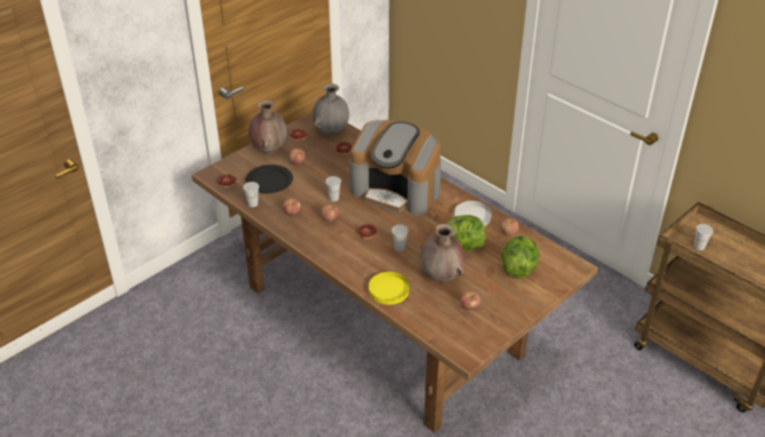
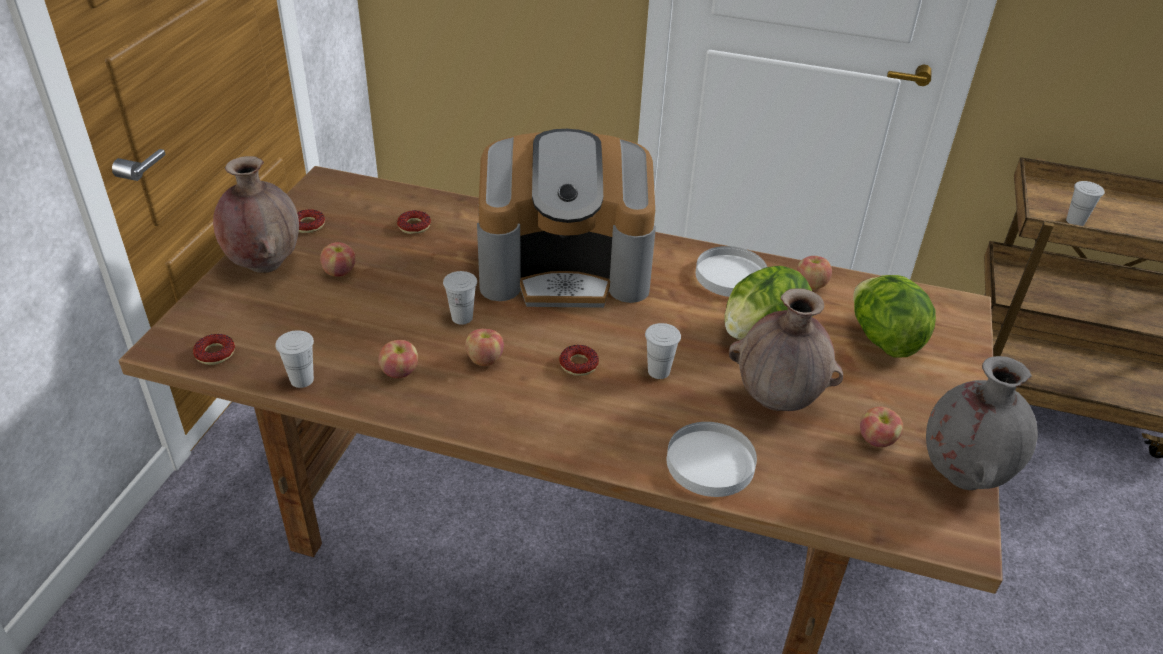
camera: 30 degrees left, 0 degrees up
black plate [246,165,293,193] -> none
grey vase [312,84,349,136] -> grey vase moved to [926,356,1038,490]
yellow plate [369,272,409,305] -> white plate [667,422,757,497]

